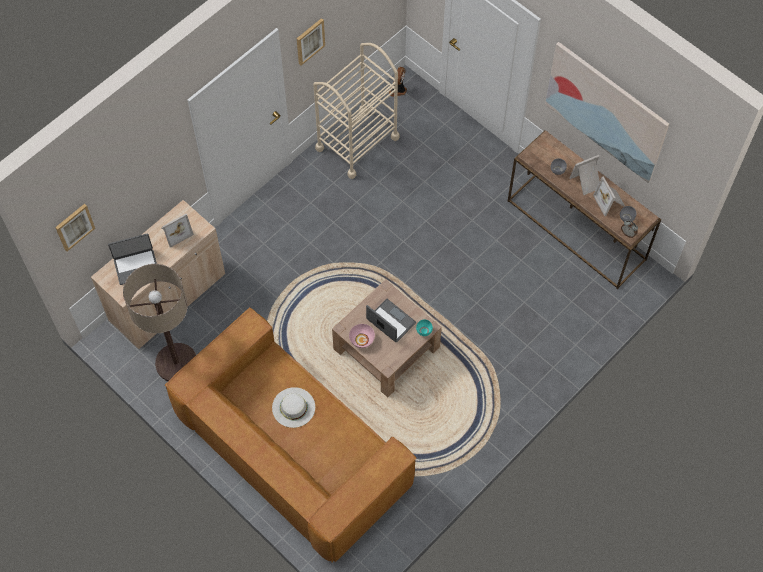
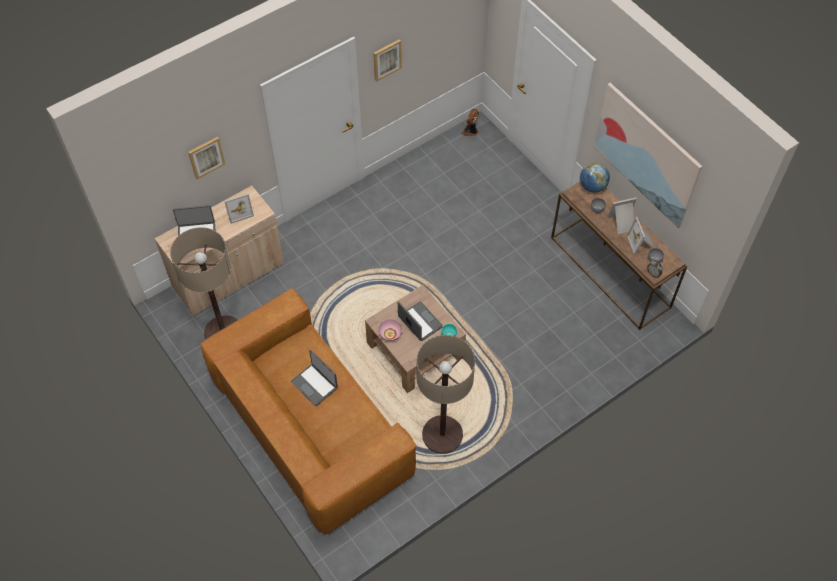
camera: 10 degrees right, 5 degrees down
picture [55,204,95,251] -> picture moved to [188,136,225,179]
white hat [272,387,315,428] -> laptop [291,350,338,406]
beige cart [313,43,400,179] -> none
none -> floor lamp [416,335,475,454]
none -> globe [580,163,610,193]

